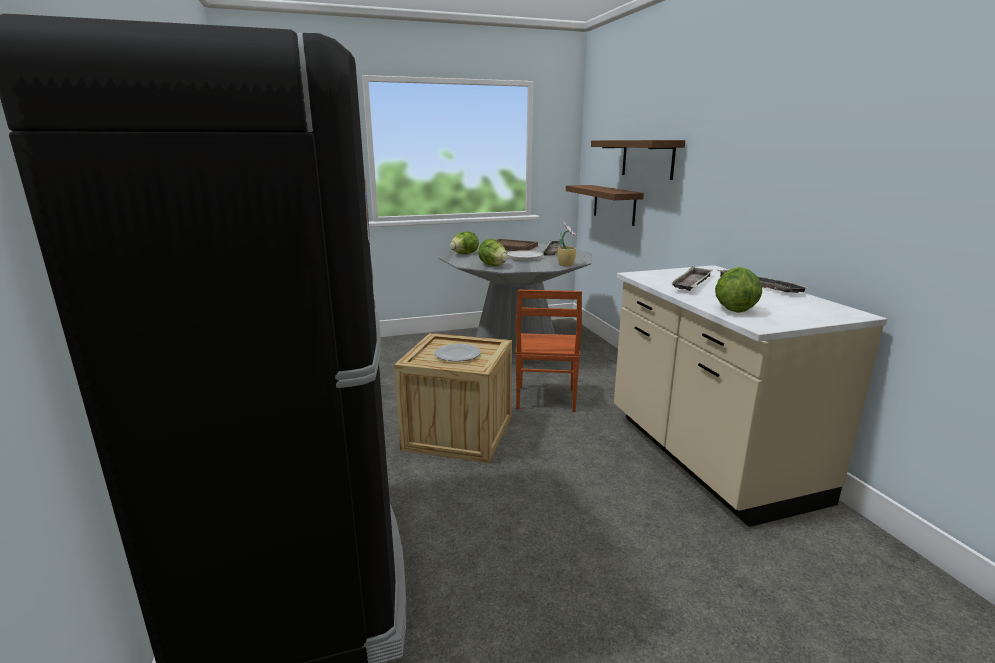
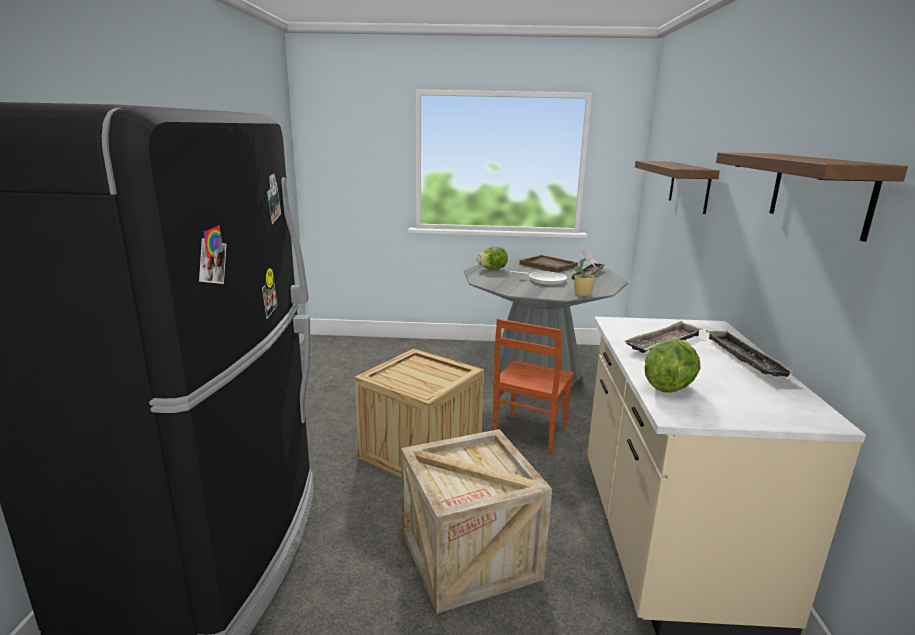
camera: 20 degrees right, 0 degrees up
plate [434,344,481,361] -> none
lettuce [478,239,508,266] -> none
shelf [566,185,644,226] -> shelf moved to [716,152,908,242]
none -> crate [401,429,552,614]

